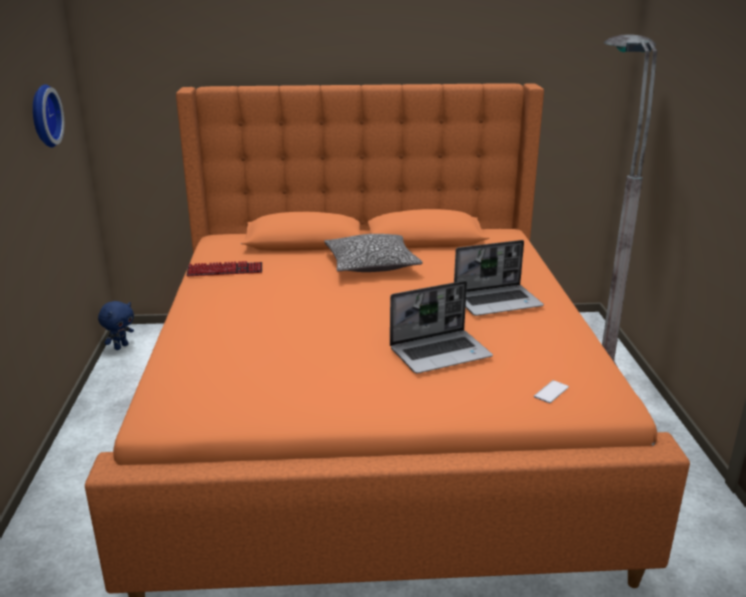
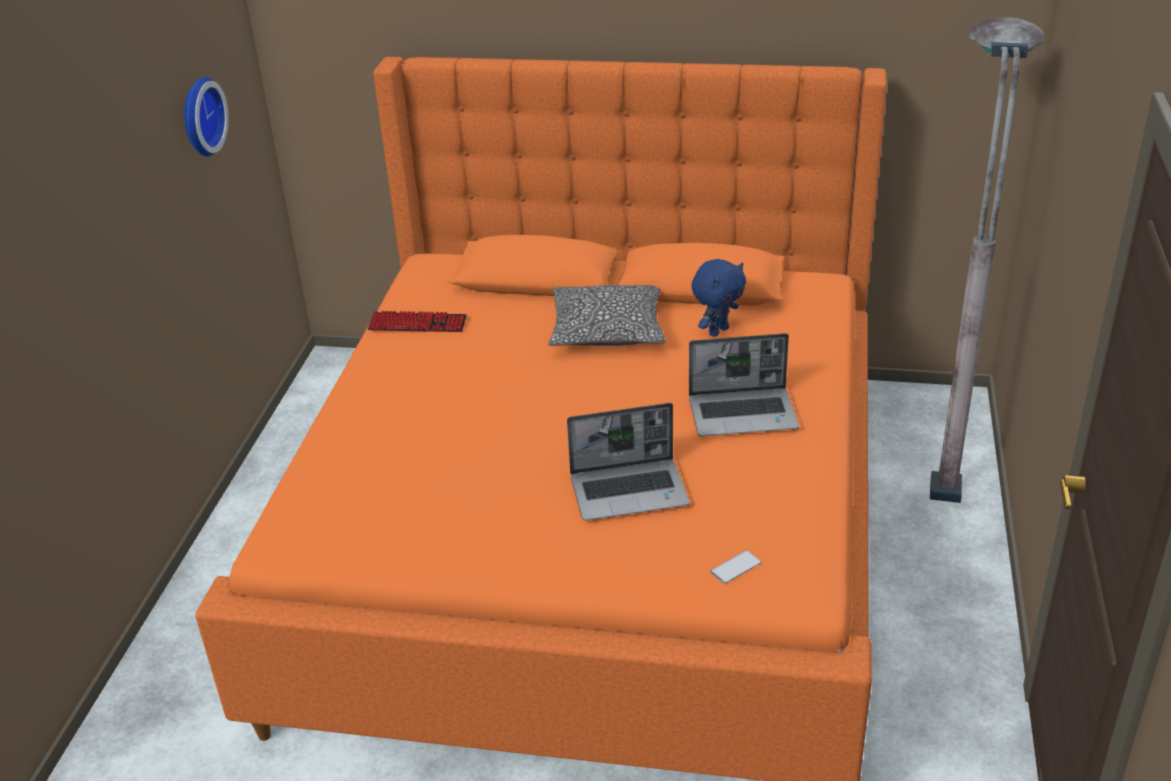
camera: 15 degrees right, 10 degrees up
blue plush toy [98,301,134,350] -> blue plush toy moved to [691,259,746,337]

